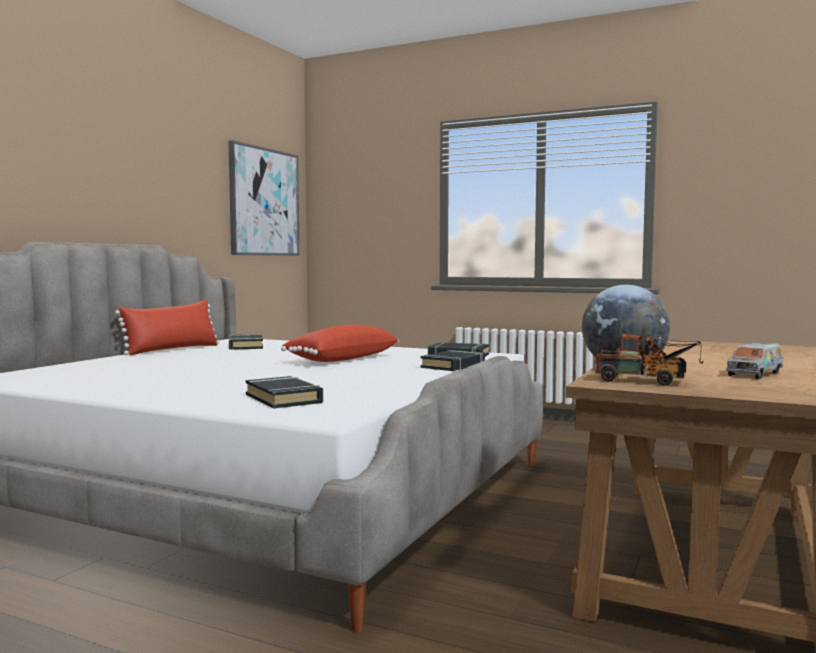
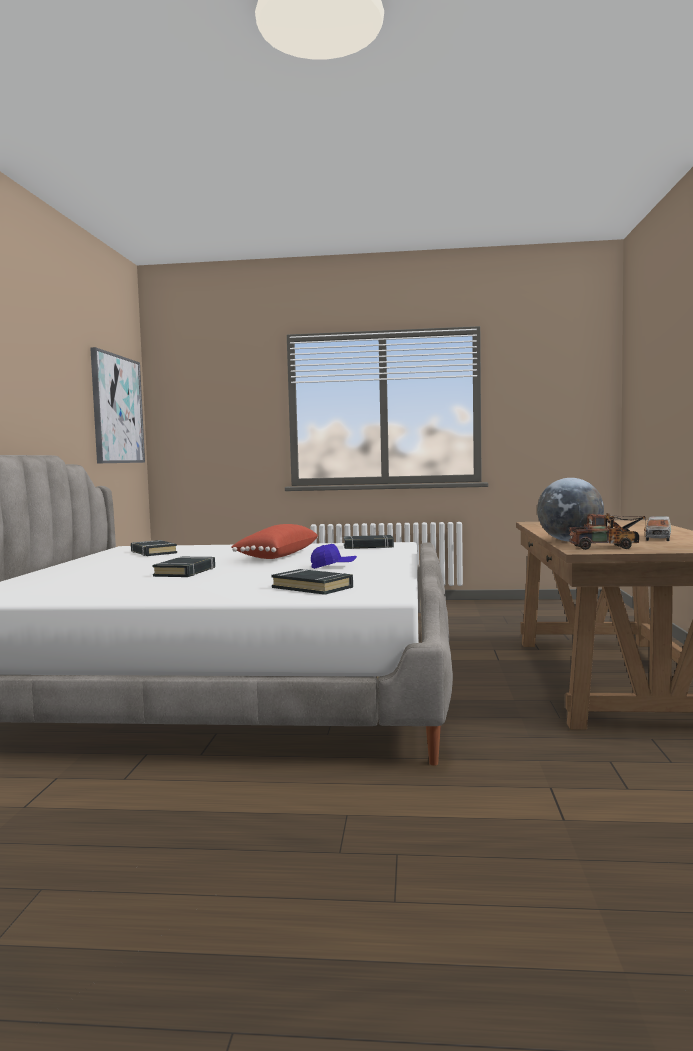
camera: 20 degrees left, 0 degrees up
red pillow [115,300,219,355] -> none
black book [421,350,485,371] -> black book moved to [152,557,215,577]
none -> blue cap [311,544,357,569]

